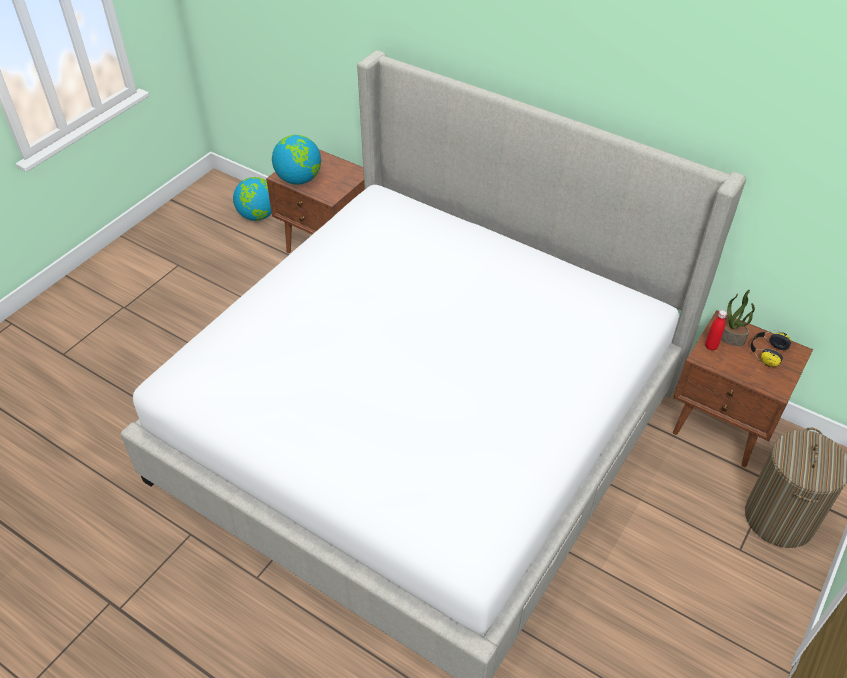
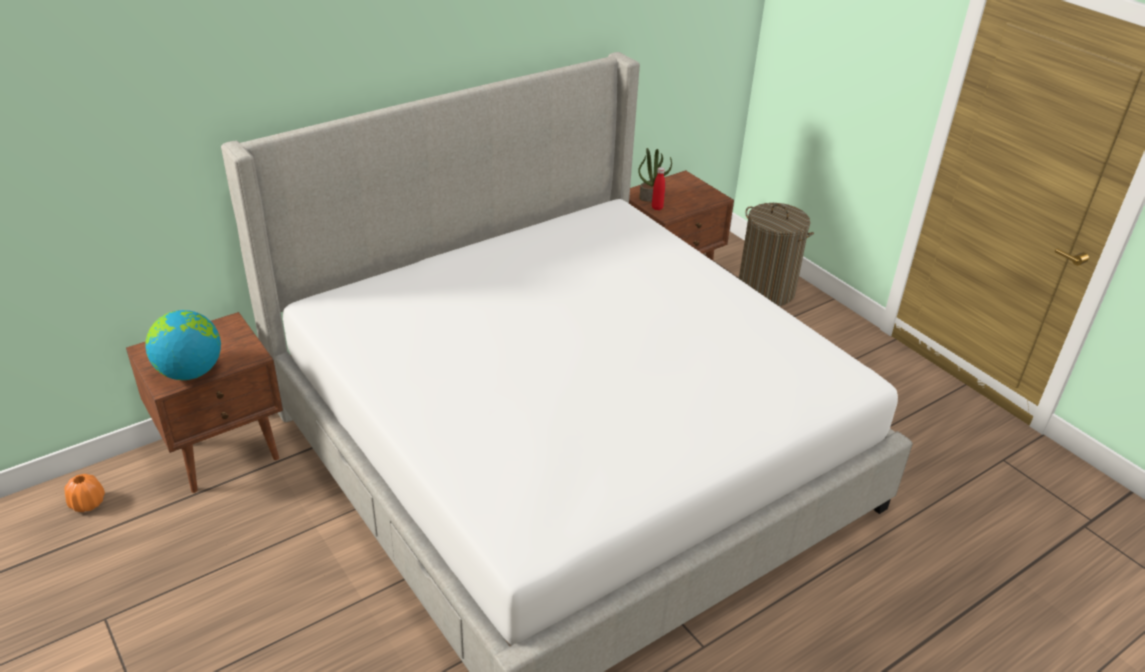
camera: 70 degrees left, 10 degrees down
globe [233,177,272,221] -> orange vase [65,474,105,512]
headphones [750,330,791,367] -> none

